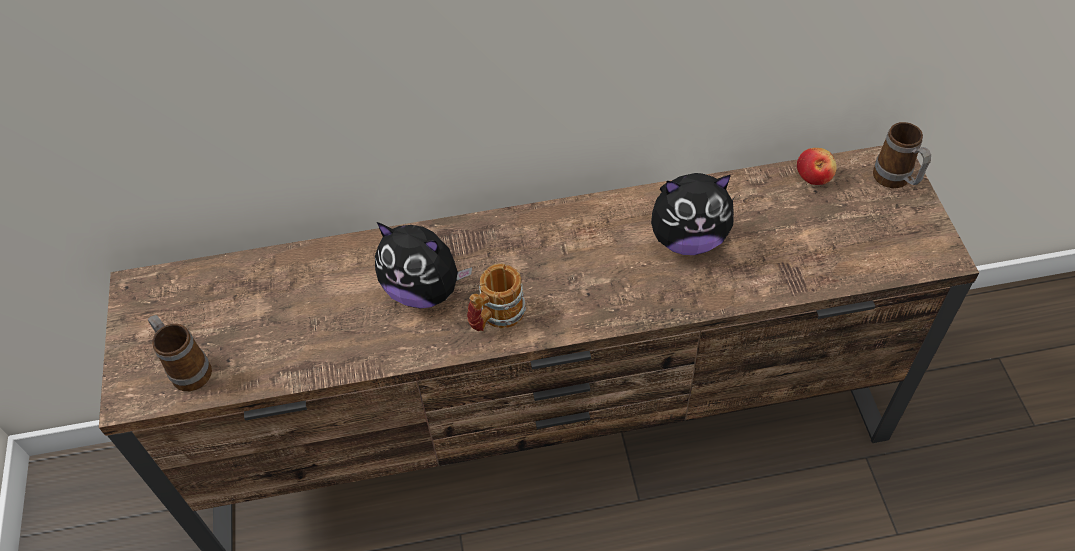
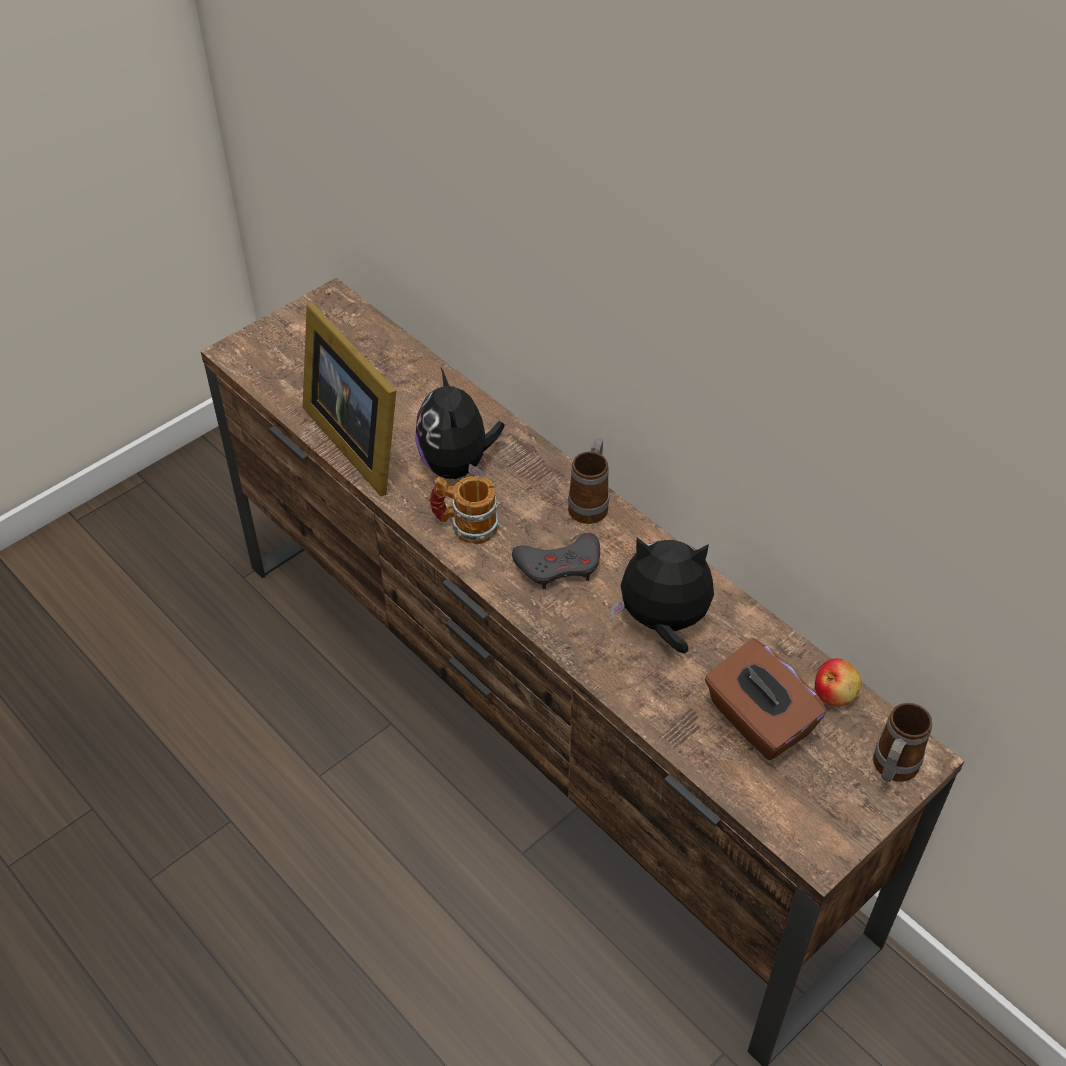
camera: 55 degrees right, 5 degrees down
mug [148,315,212,391] -> mug moved to [568,438,609,524]
plush toy [651,173,734,255] -> plush toy turned 135 degrees clockwise [610,537,714,654]
none -> picture frame [303,302,396,496]
none -> grey game controller [512,533,600,589]
none -> brown tissue box [704,638,827,760]

